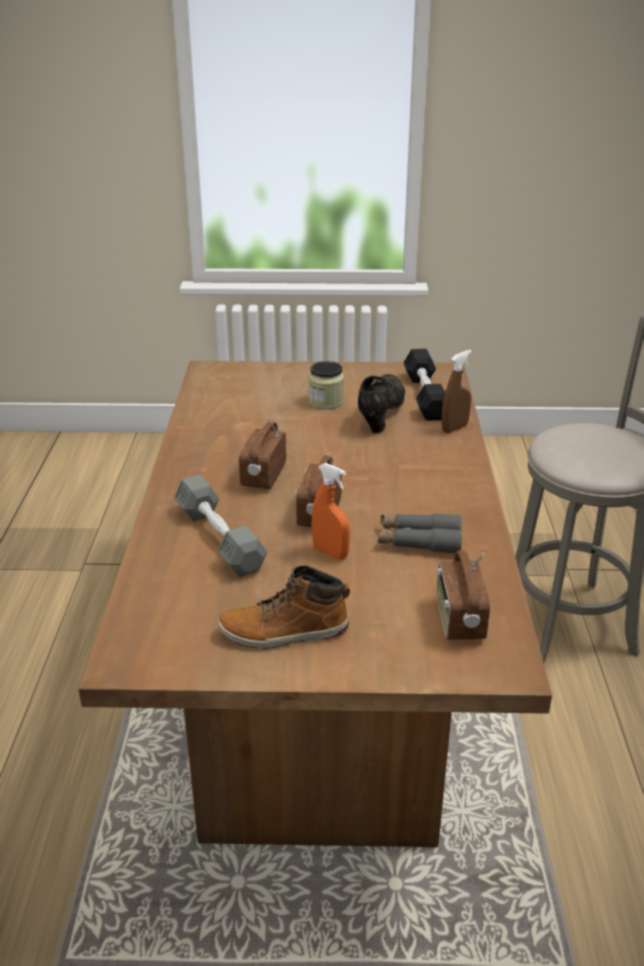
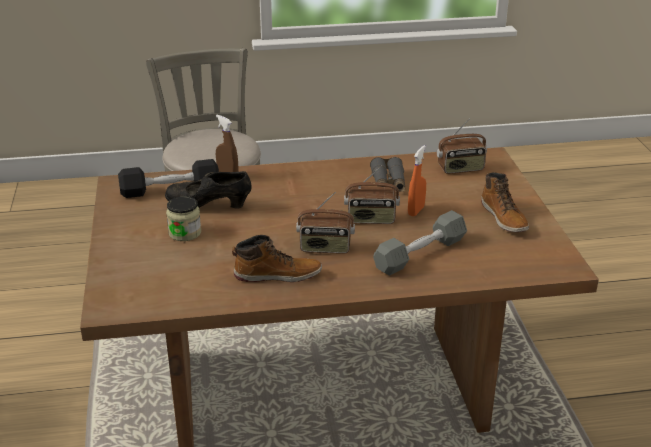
camera: 100 degrees left, 0 degrees up
none -> boot [232,235,322,282]

